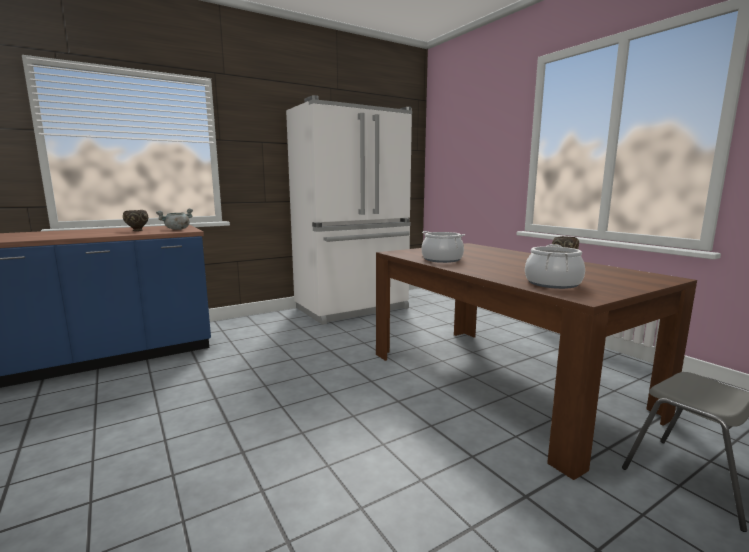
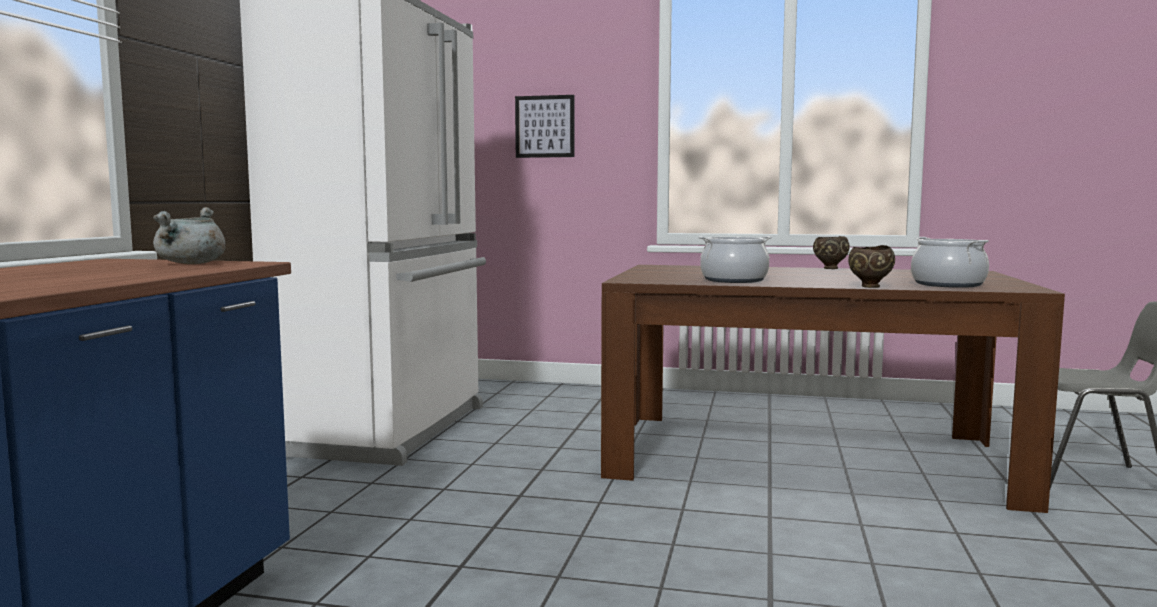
camera: 45 degrees left, 5 degrees down
brown bowl [123,210,148,231] -> brown bowl moved to [848,245,895,288]
none -> picture [515,95,575,158]

